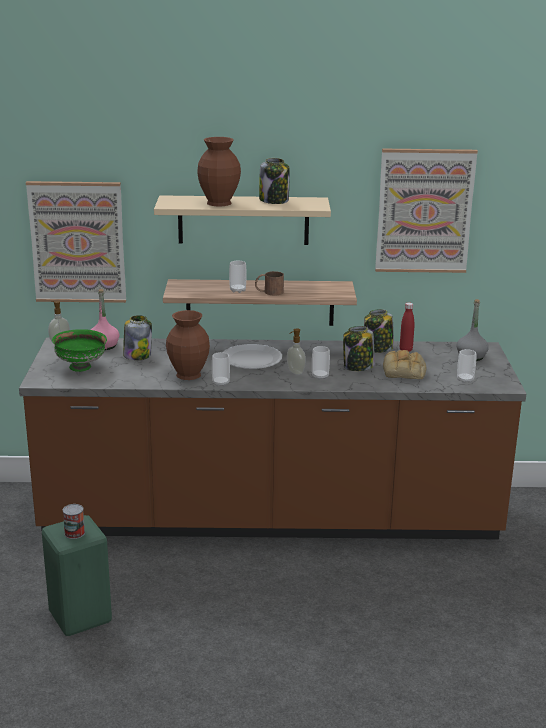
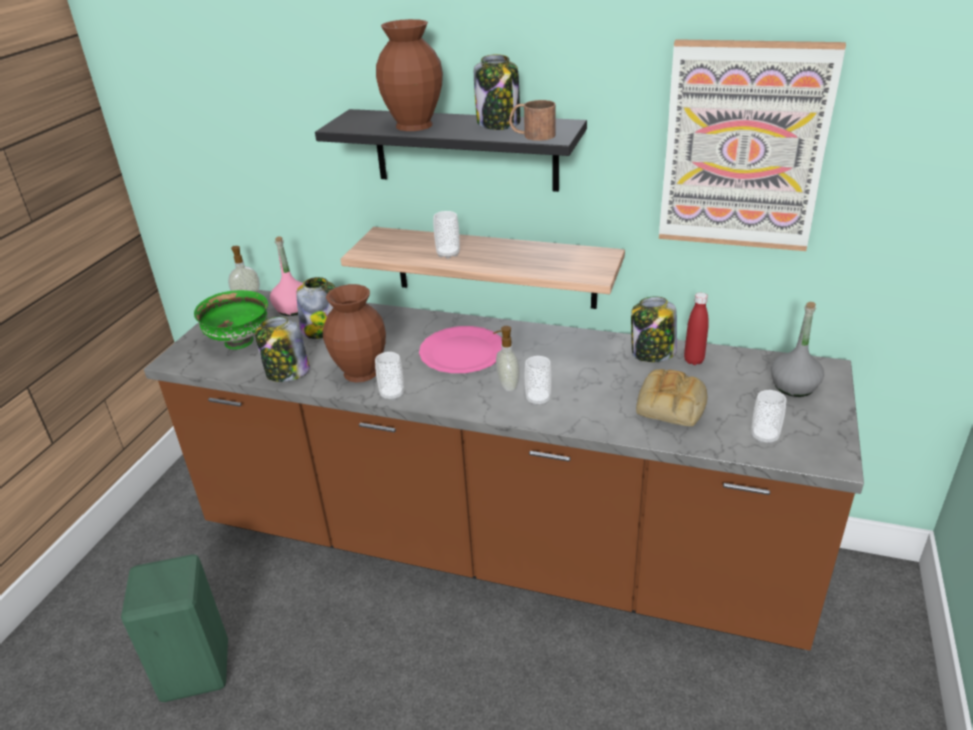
camera: 20 degrees right, 10 degrees up
picture [26,181,126,303] -> none
can [63,504,85,539] -> none
beige shelf [154,195,331,245] -> black shelf [315,109,587,192]
white plate [223,344,282,369] -> pink plate [419,326,502,373]
brown mug [255,271,284,296] -> brown mug moved to [509,100,556,141]
jar [343,326,375,371] -> jar moved to [255,317,310,382]

